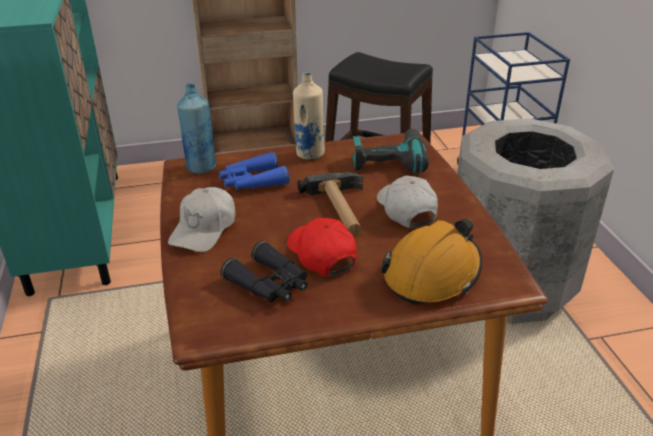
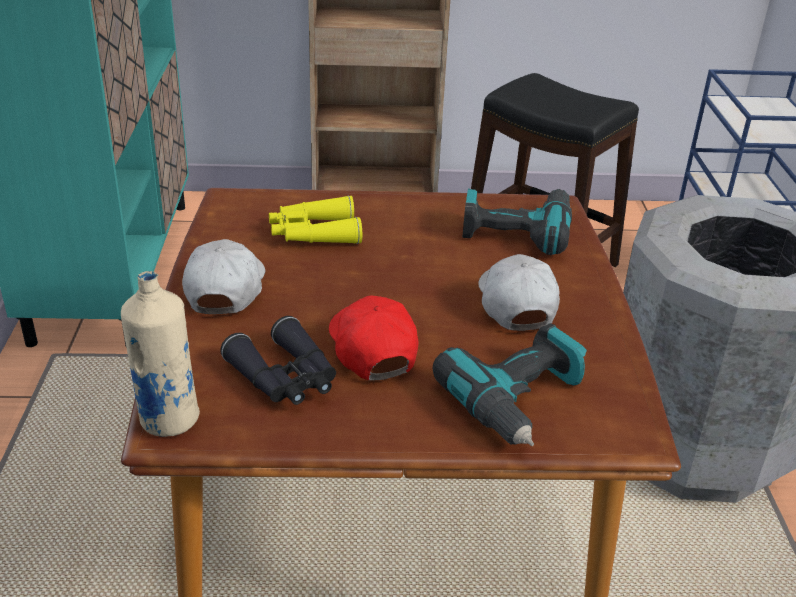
camera: 10 degrees right, 0 degrees up
white cap [168,187,235,252] -> white cap turned 150 degrees clockwise [182,239,265,314]
blue bottle [177,83,216,174] -> none
blue binoculars [219,152,289,190] -> yellow binoculars [269,195,362,244]
beige bottle [293,72,325,160] -> beige bottle moved to [121,271,200,437]
hammer [298,172,363,236] -> none
orange hard hat [381,219,482,305] -> power drill [433,323,587,446]

